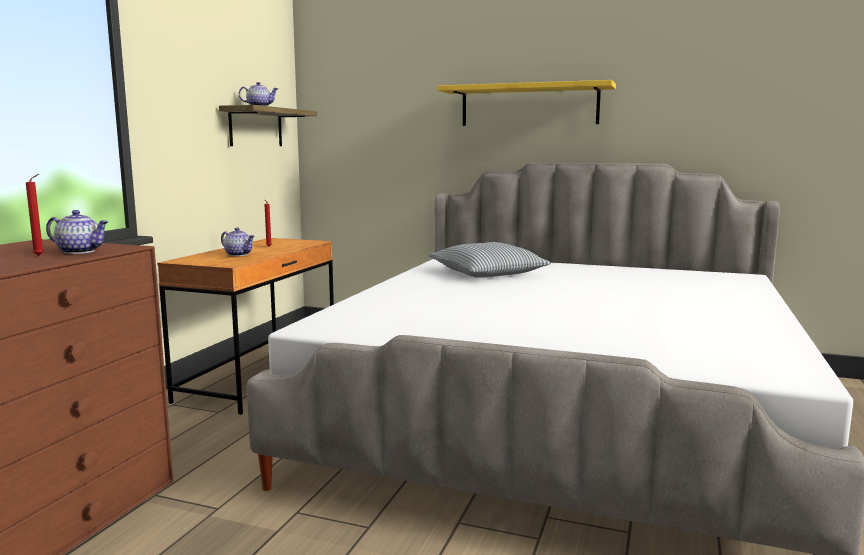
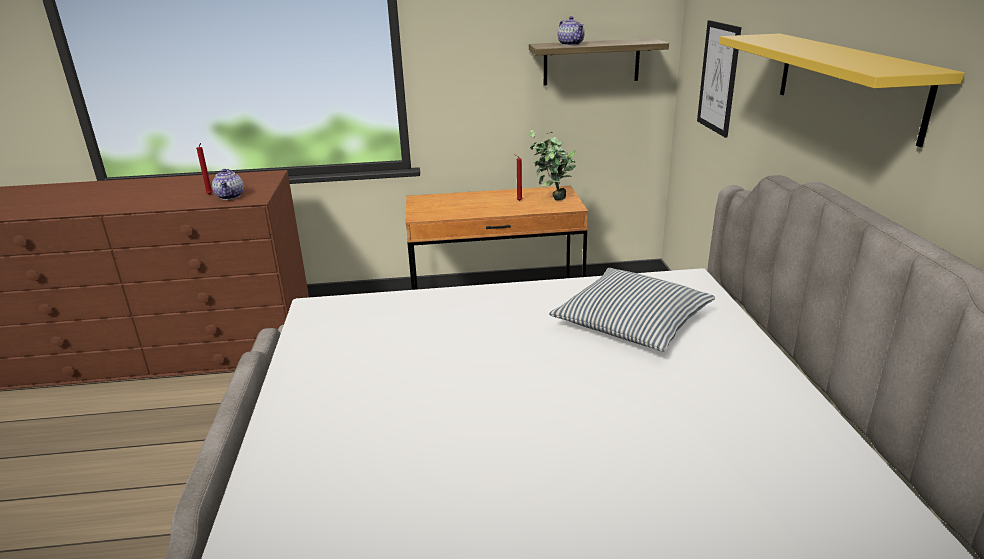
camera: 65 degrees right, 15 degrees up
teapot [221,228,255,256] -> none
none -> potted plant [529,130,576,200]
none -> picture [697,20,741,138]

